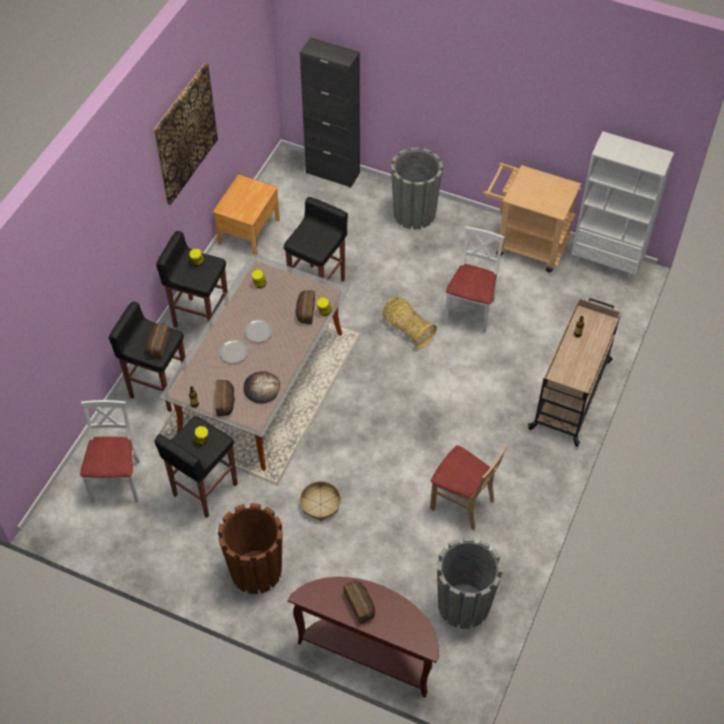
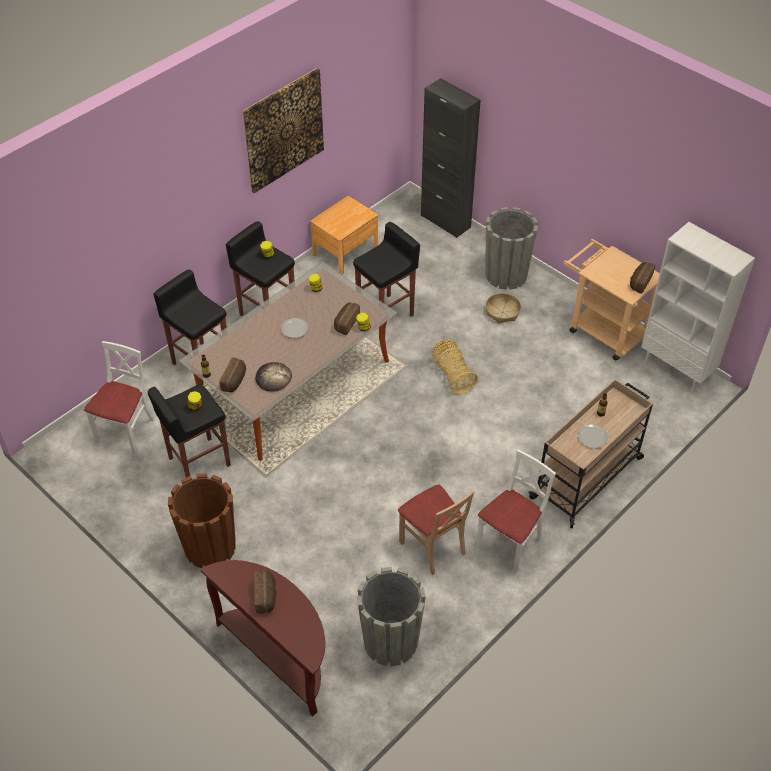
camera: 20 degrees right, 5 degrees down
bread [146,323,170,359] -> bread moved to [630,262,655,294]
plate [219,340,248,363] -> plate moved to [577,424,608,449]
basket [300,481,341,521] -> basket moved to [485,293,521,324]
white chair [444,227,504,333] -> white chair moved to [476,450,556,573]

